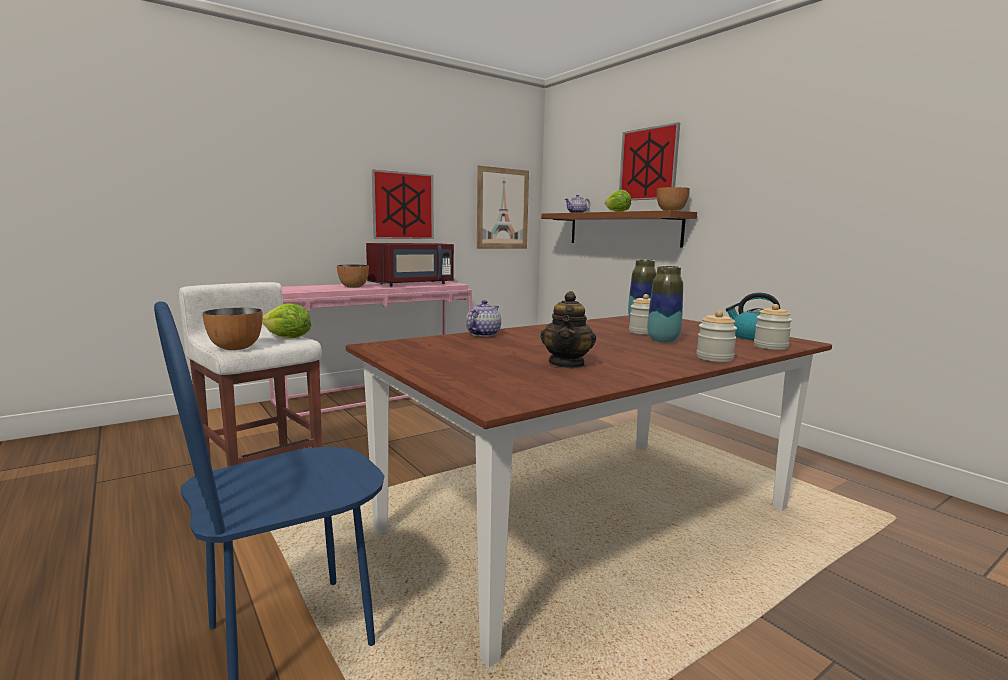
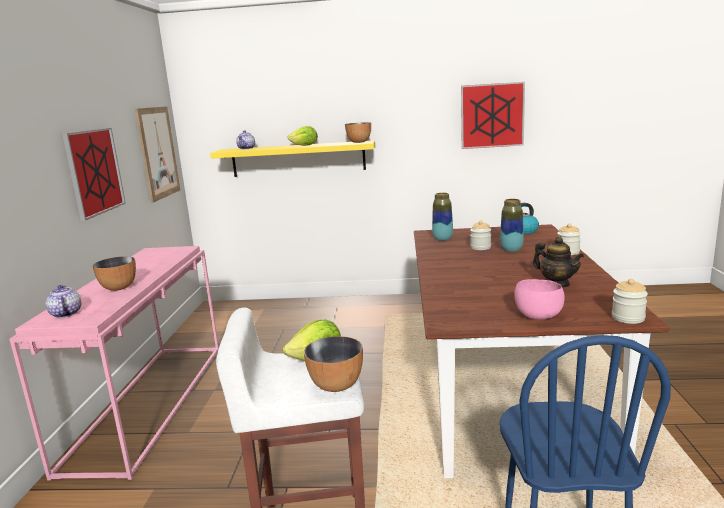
camera: 50 degrees left, 5 degrees up
red microwave [366,243,454,286] -> none
teapot [466,300,501,337] -> teapot moved to [46,285,81,318]
brown shelf [541,210,697,248] -> yellow shelf [210,140,375,177]
picture [619,122,680,200] -> picture moved to [461,82,525,149]
jar [754,304,792,350] -> jar moved to [612,279,648,324]
none -> pink bowl [514,279,565,320]

